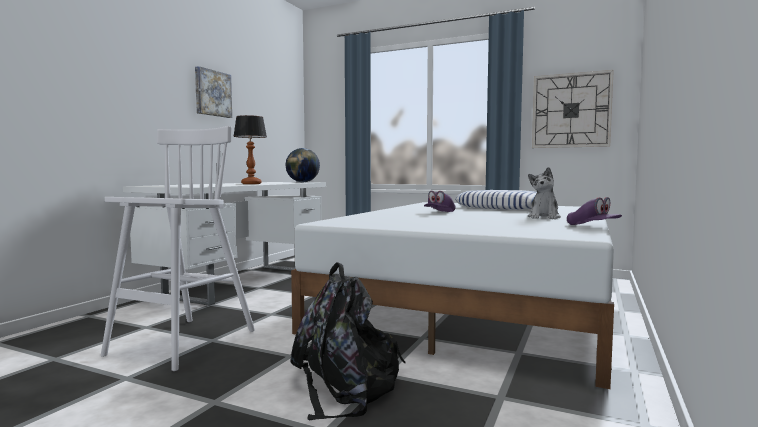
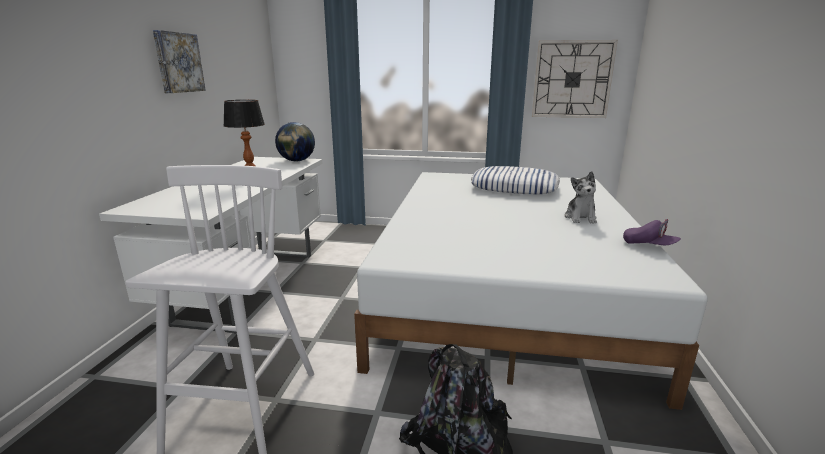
camera: 15 degrees left, 15 degrees up
purple cap [424,191,456,212] -> none

